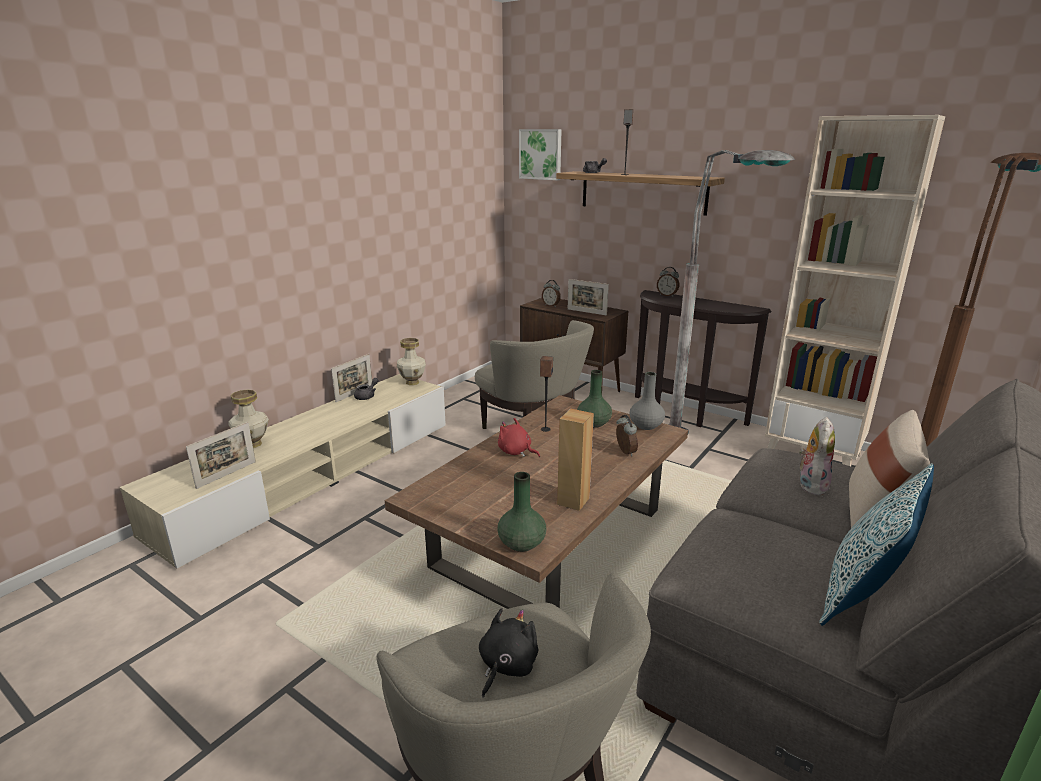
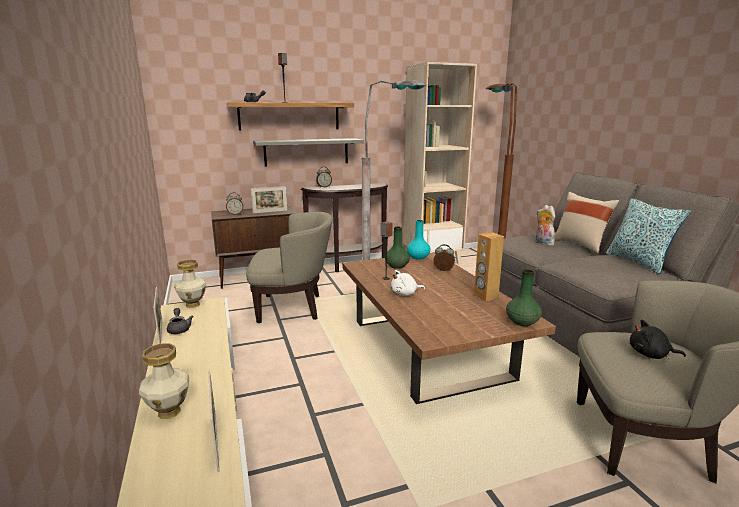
camera: 55 degrees left, 5 degrees down
black plush toy [479,608,538,698] -> black plush toy turned 45 degrees counterclockwise [630,319,686,359]
red plush toy [498,418,540,457] -> white plush toy [391,270,425,296]
picture [519,129,562,180] -> none
grey vase [629,372,665,430] -> turquoise vase [407,220,431,260]
none -> grey shelf [253,138,364,166]

